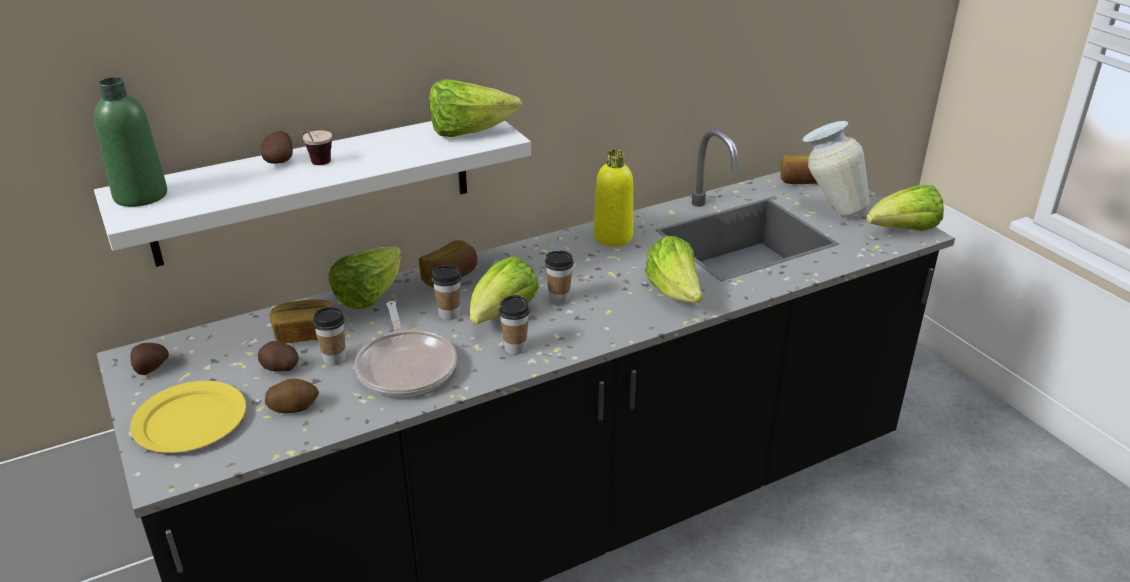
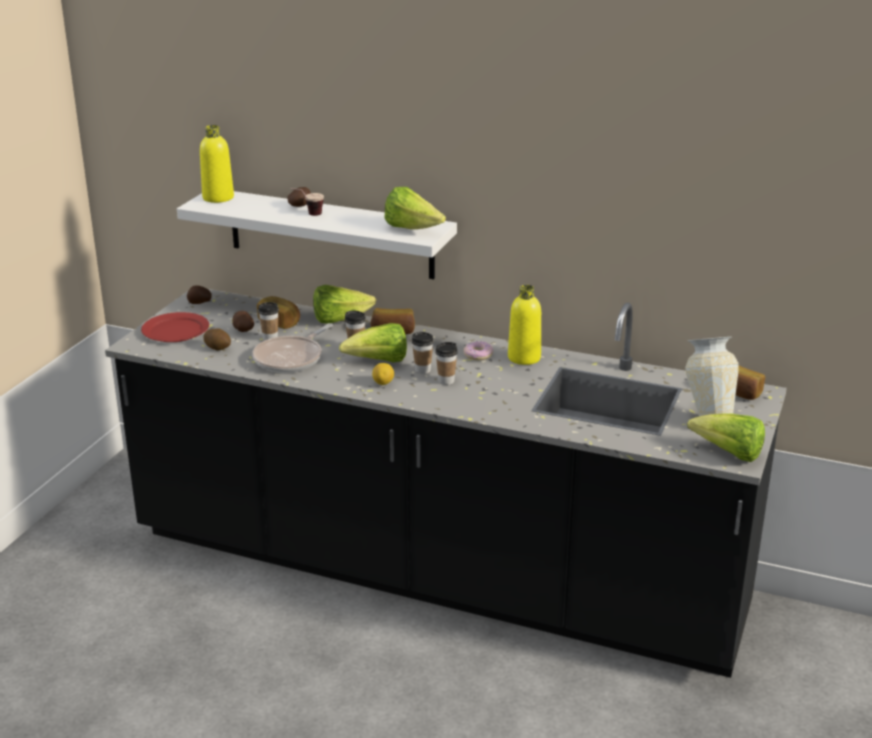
camera: 50 degrees right, 5 degrees down
green bottle [94,77,167,207] -> yellow bottle [200,125,234,203]
yellow plate [130,381,246,453] -> red plate [141,312,209,342]
cup [499,295,530,355] -> cup moved to [435,342,458,385]
lettuce [645,236,703,303] -> none
none -> lemon [372,363,394,385]
none -> donut [464,341,493,360]

